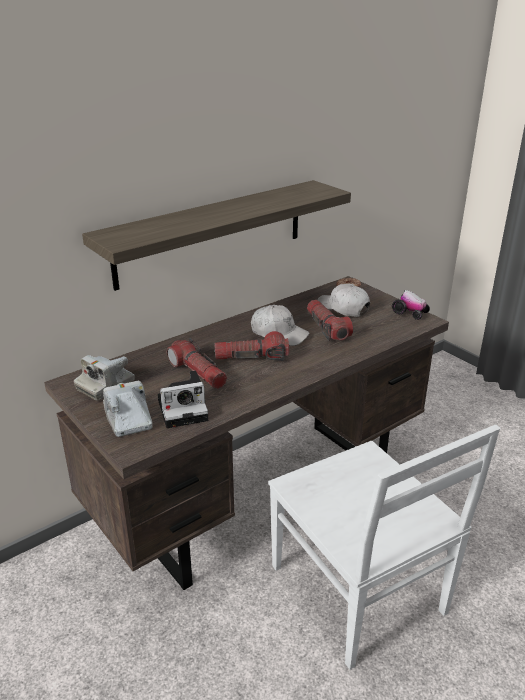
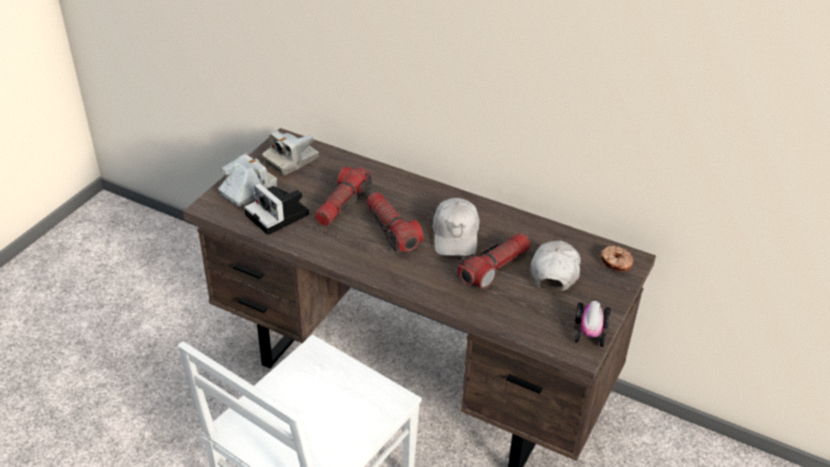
camera: 65 degrees right, 10 degrees up
camera [74,355,135,401] -> camera turned 60 degrees counterclockwise [262,131,319,175]
shelf [82,180,351,291] -> none

